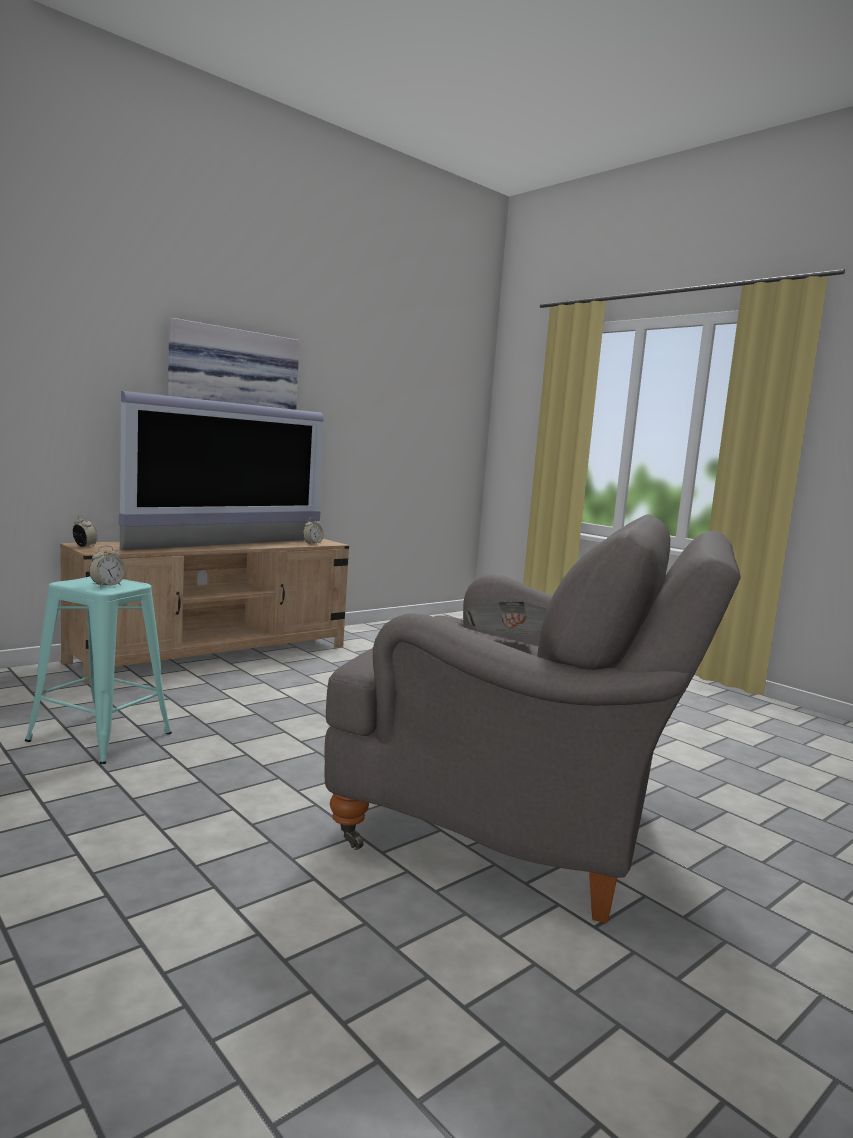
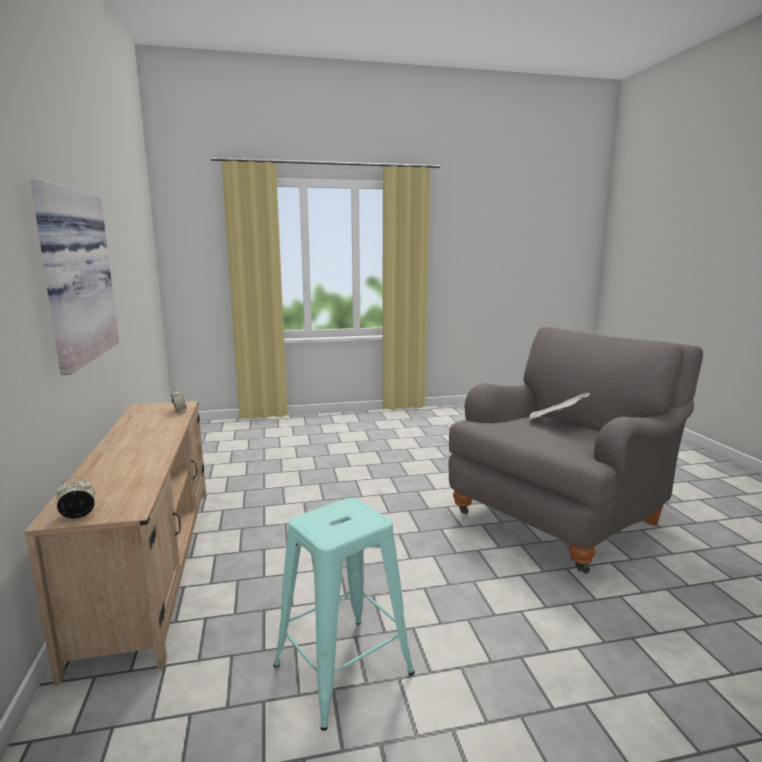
camera: 60 degrees left, 5 degrees up
alarm clock [89,545,125,588] -> none
television [119,391,324,550] -> none

